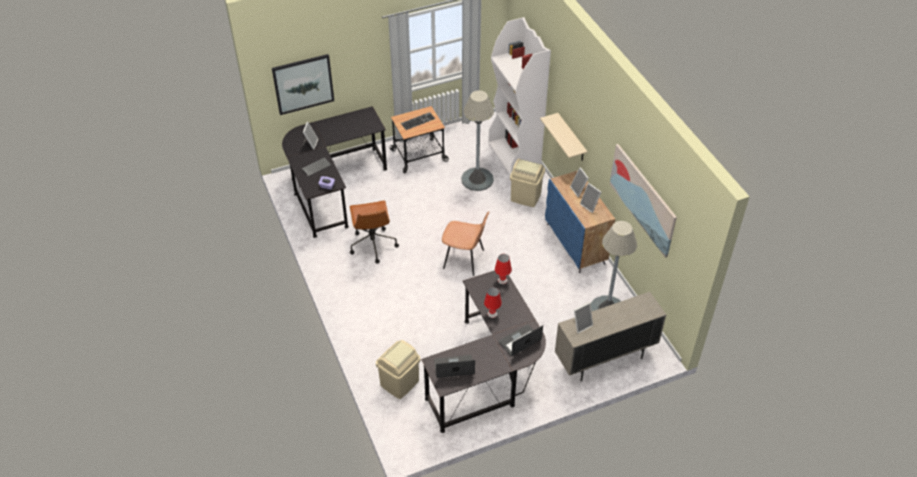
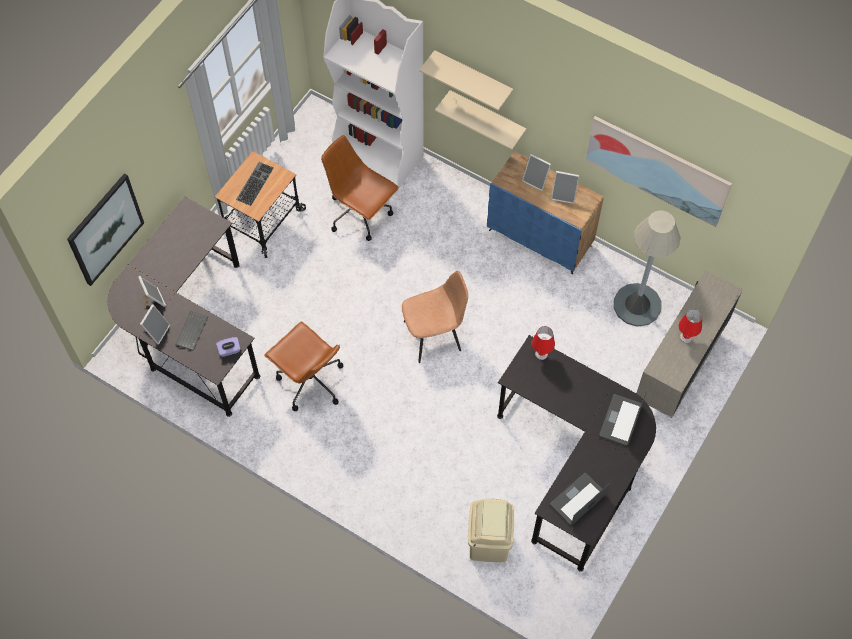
camera: 35 degrees left, 15 degrees up
grey floor lamp [461,90,494,191] -> brown office chair [321,135,399,241]
red table lamp [484,287,502,318] -> red table lamp moved to [679,309,702,343]
beige trash can [510,159,545,207] -> none
picture frame [574,302,593,333] -> picture frame moved to [140,304,170,345]
none -> beige shelf [419,50,513,111]

